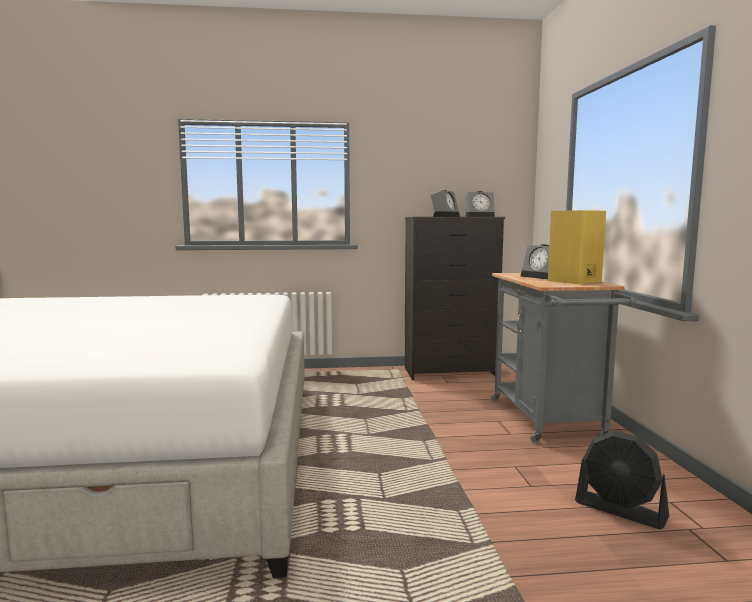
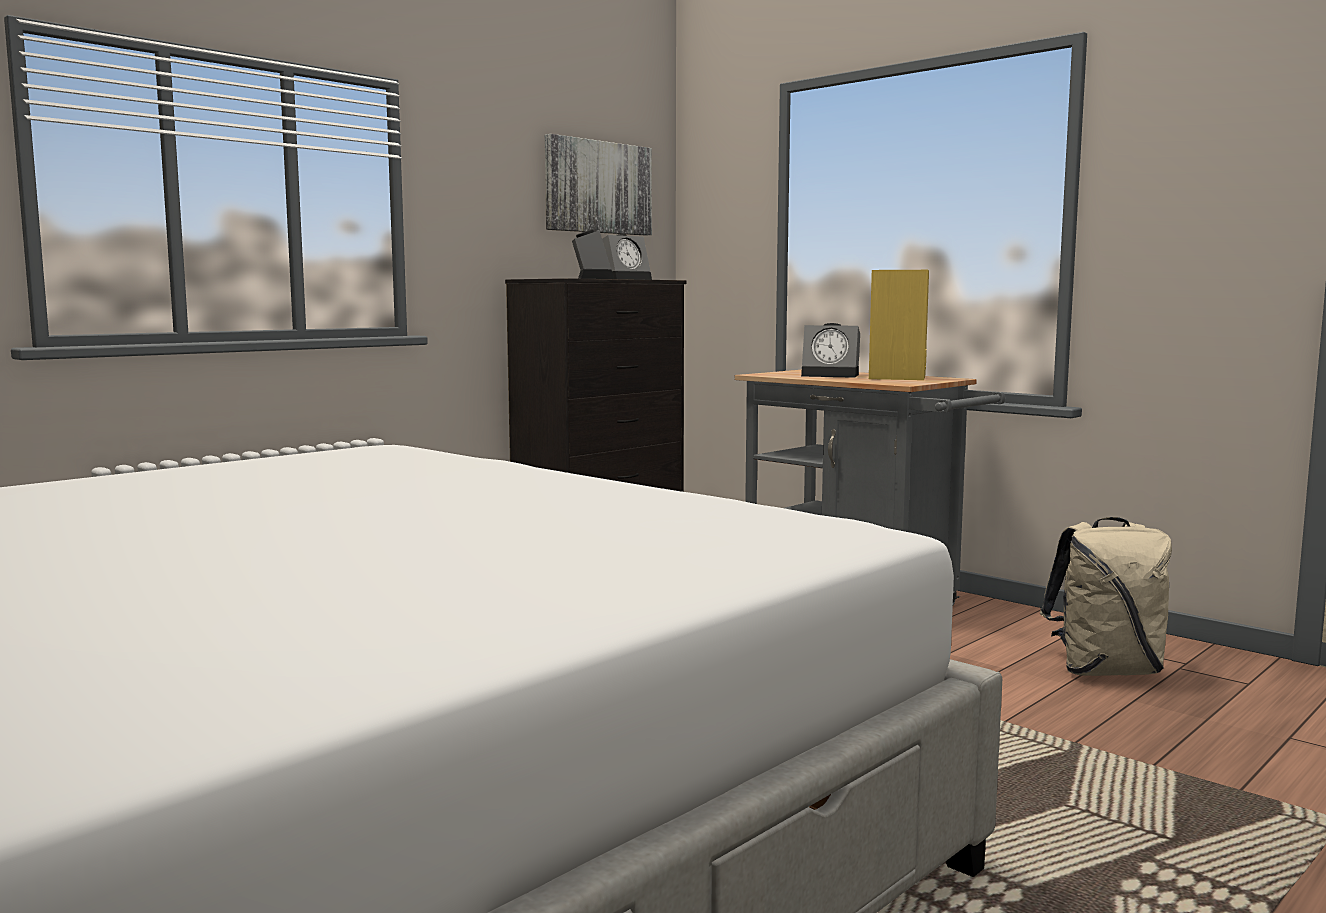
camera: 40 degrees left, 0 degrees up
black fan [575,431,669,529] -> beige backpack [1040,517,1172,676]
none -> picture [545,134,652,236]

